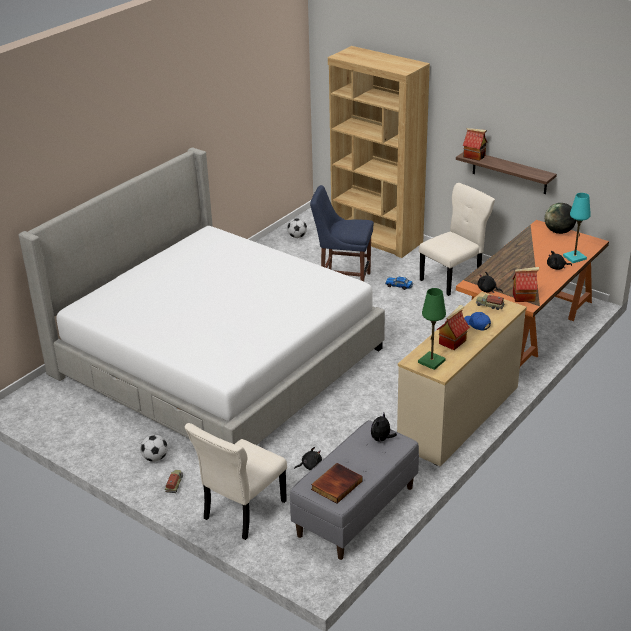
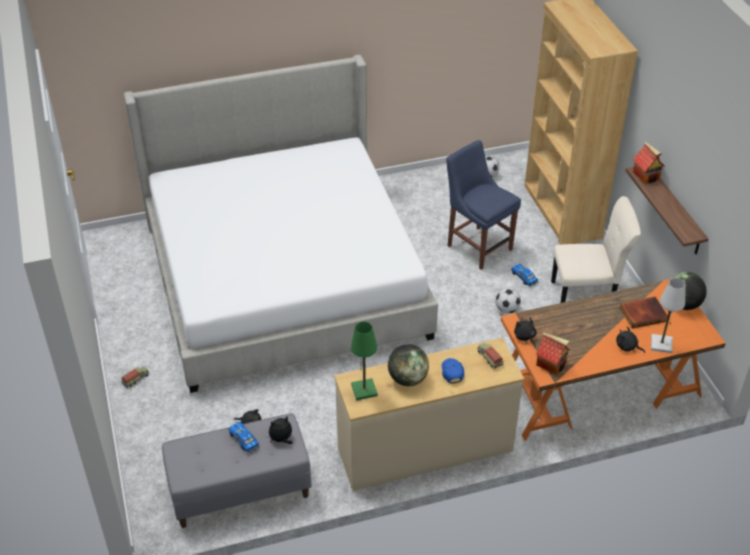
camera: 35 degrees right, 10 degrees up
football [140,434,168,462] -> football moved to [496,288,521,313]
beige chair [185,423,287,540] -> none
book [311,463,363,504] -> book moved to [619,297,668,329]
toy house [437,305,470,350] -> globe [388,344,429,386]
turquoise table lamp [563,193,591,263] -> white table lamp [651,278,686,353]
none -> toy car [228,422,260,453]

